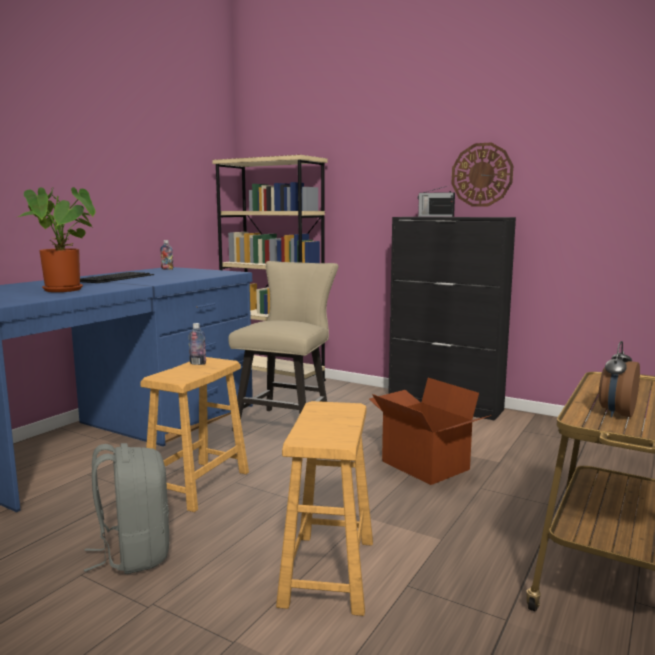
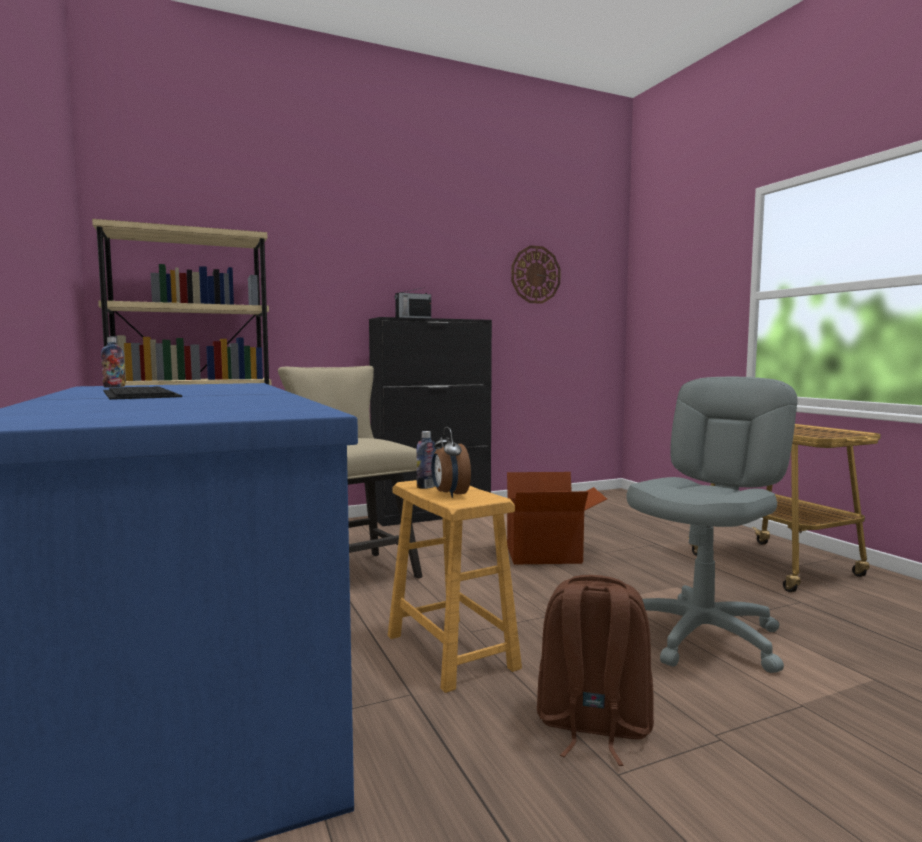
camera: 55 degrees left, 5 degrees down
potted plant [18,187,95,292] -> none
grey backpack [84,443,169,574] -> brown backpack [537,575,654,766]
brown stool [276,401,373,616] -> grey office chair [626,377,797,673]
wall clock [451,143,513,207] -> wall clock moved to [511,245,561,304]
alarm clock [599,341,640,417] -> alarm clock moved to [431,427,471,498]

